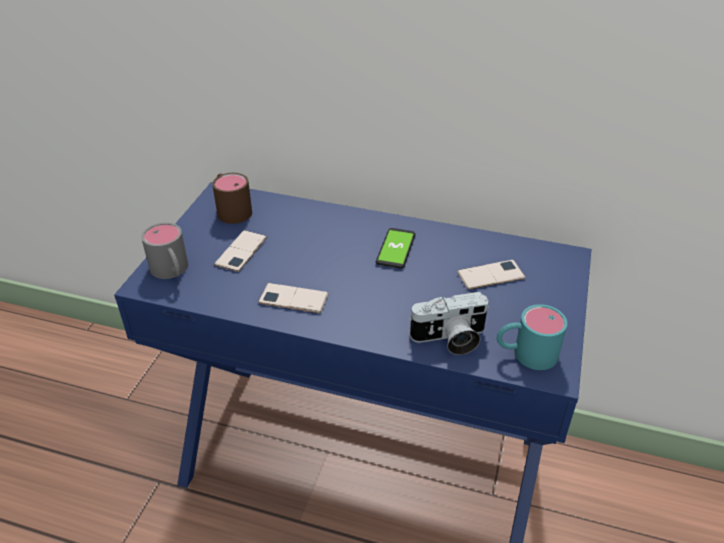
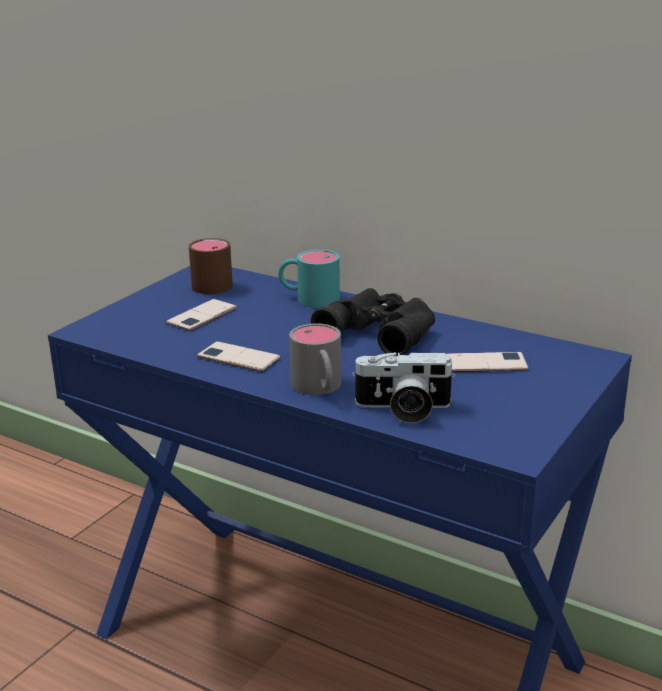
camera: 15 degrees right, 15 degrees down
grey mug [141,222,188,279] -> grey mug moved to [289,323,341,395]
phone [376,228,415,269] -> black binoculars [311,288,435,356]
turquoise mug [497,304,567,370] -> turquoise mug moved to [278,250,340,308]

